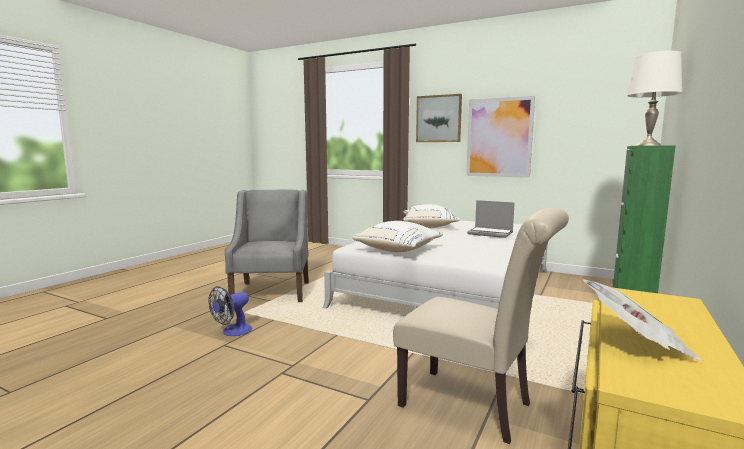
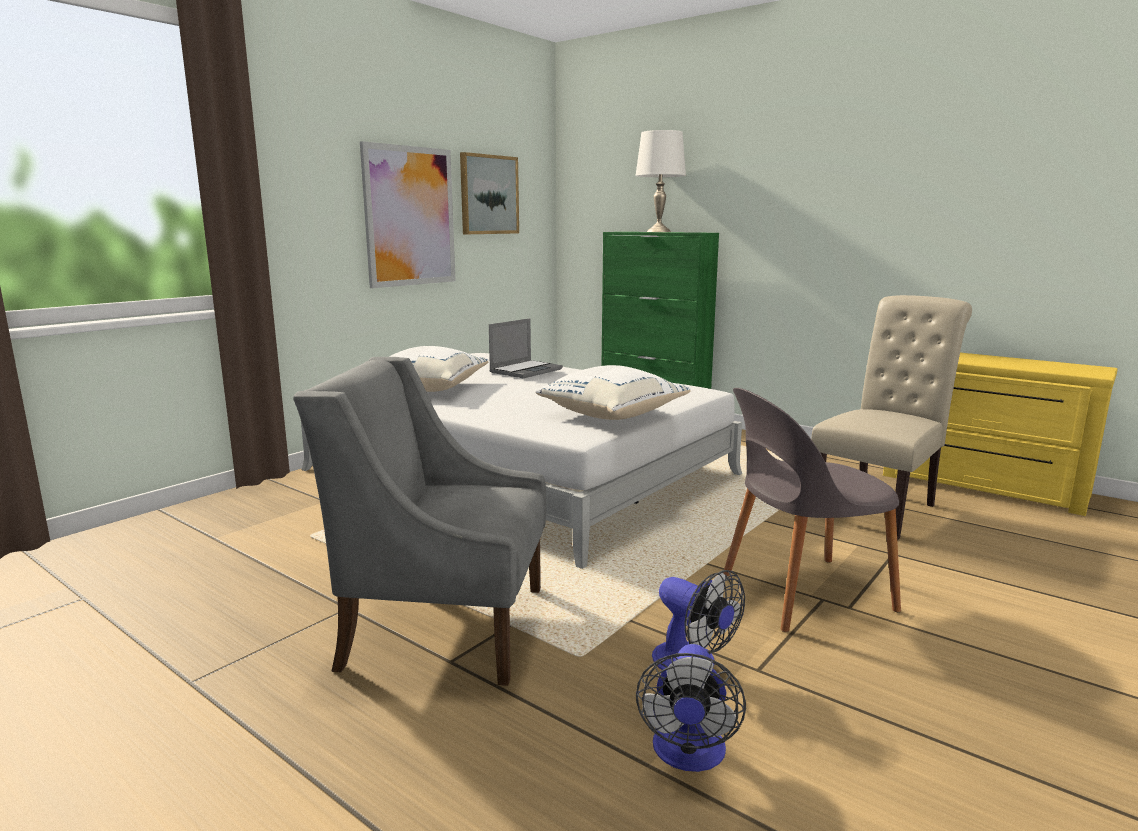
camera: 80 degrees left, 5 degrees up
picture [416,94,462,142] -> picture moved to [460,152,519,234]
newspaper [583,279,704,361] -> none
none -> fan [636,644,746,772]
none -> grey chair [724,388,901,632]

